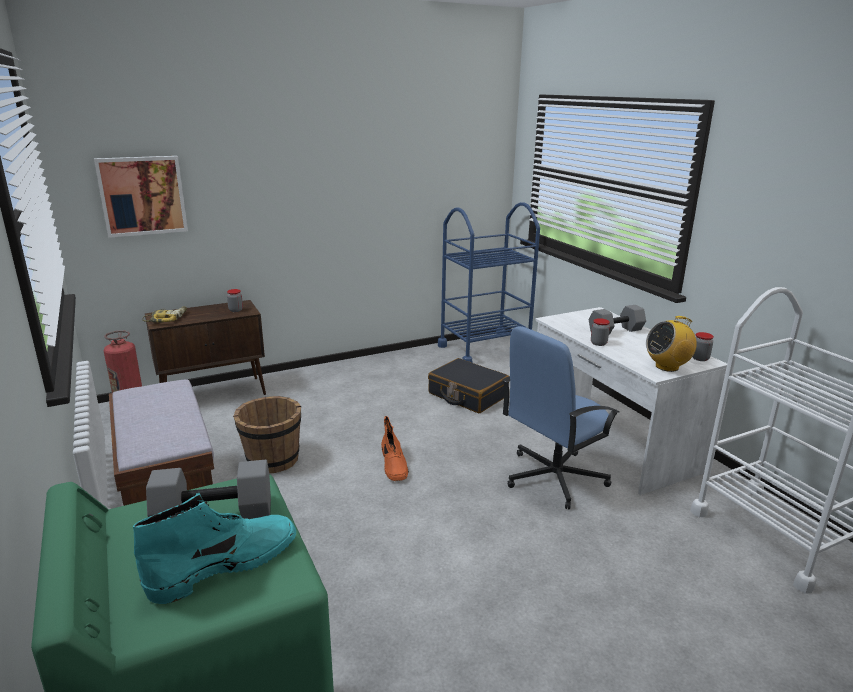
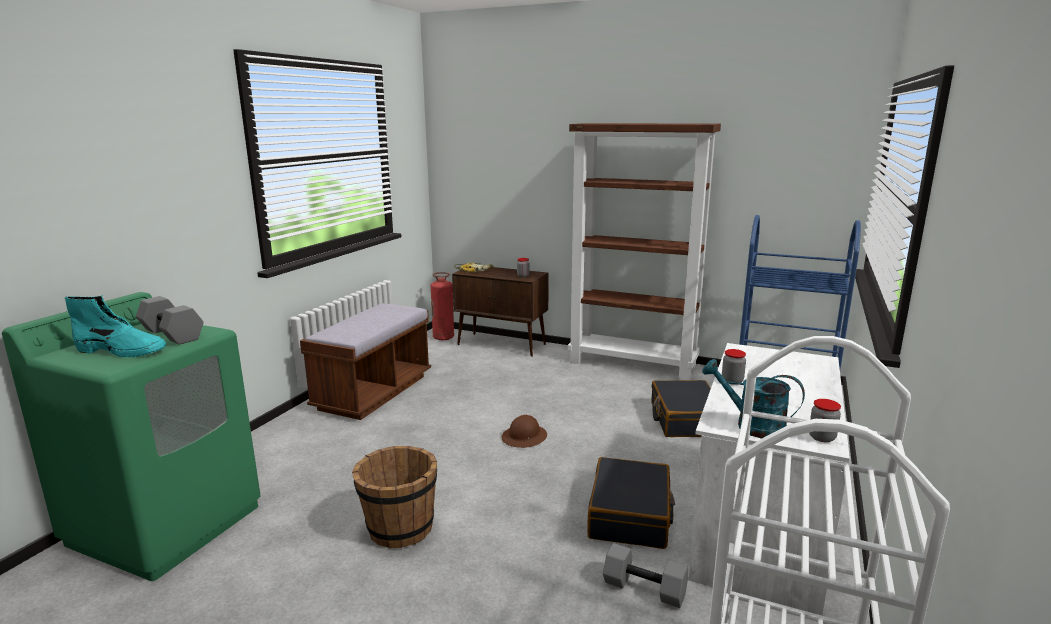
camera: 50 degrees right, 5 degrees down
picture [94,156,188,238] -> none
brown bucket [233,396,301,473] -> brown bucket moved to [352,446,437,548]
orange boot [381,416,409,481] -> brown hard hat [501,415,547,448]
blue office chair [502,326,620,509] -> black suitcase [587,457,675,549]
grey dumbbell [589,305,646,335] -> grey dumbbell moved to [603,543,689,608]
radio [646,316,697,372] -> turquoise watering can [702,359,805,438]
none -> brown bookcase [568,123,721,380]

